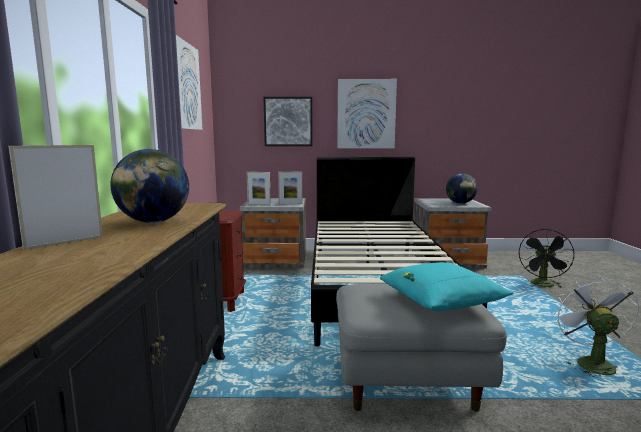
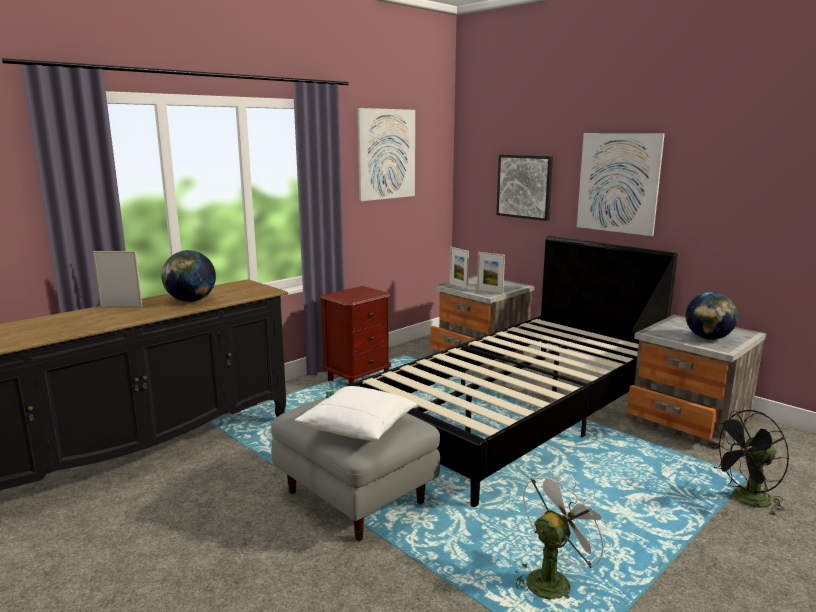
camera: 45 degrees right, 5 degrees up
turquoise pillow [380,262,514,311] -> white pillow [295,386,417,441]

